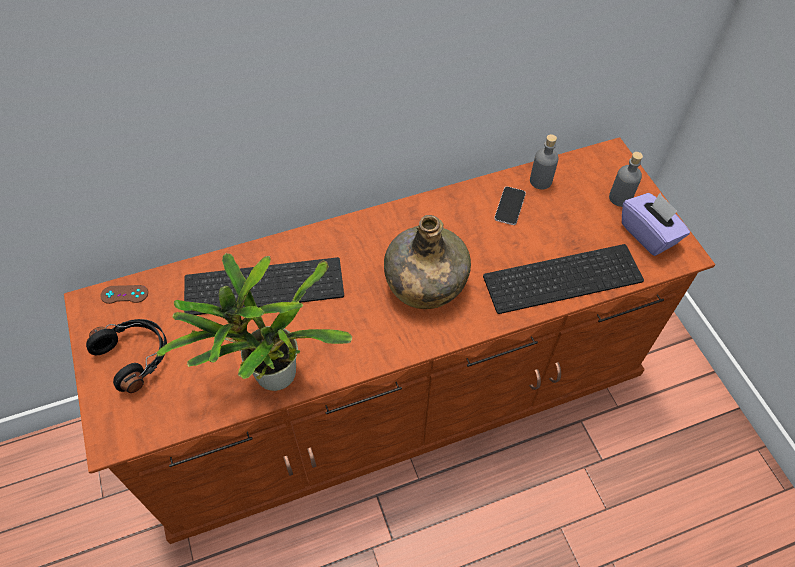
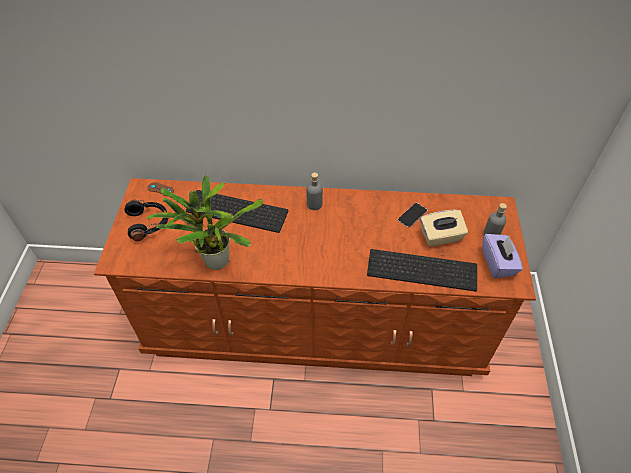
camera: 25 degrees right, 5 degrees down
green bottle [384,215,471,309] -> none
grey bottle [530,134,559,190] -> grey bottle moved to [307,173,323,210]
none -> beige tissue box [420,210,468,246]

